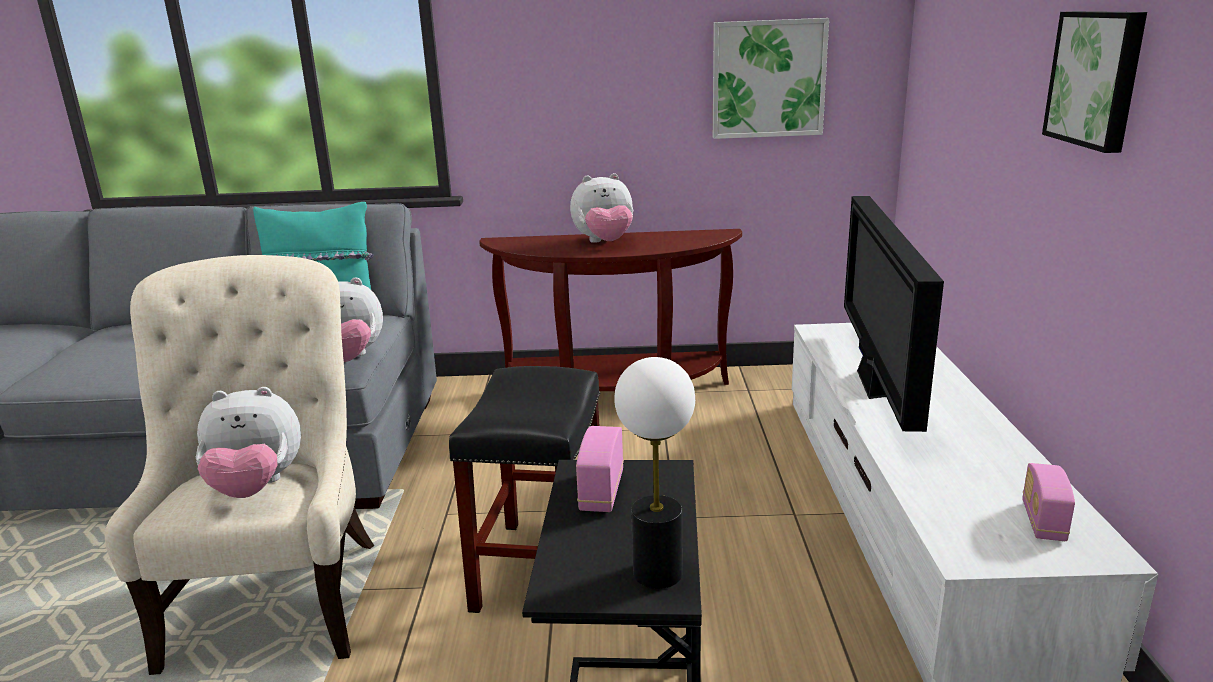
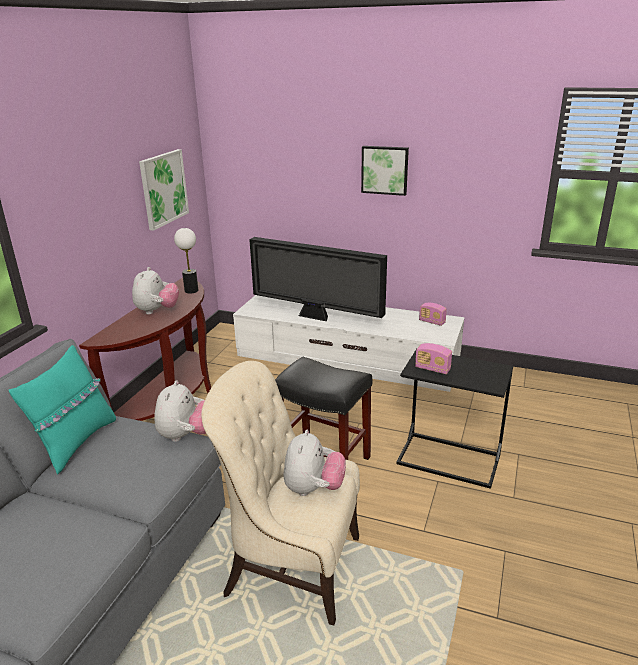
camera: 70 degrees left, 5 degrees up
table lamp [614,357,695,589] -> table lamp moved to [174,228,198,294]

